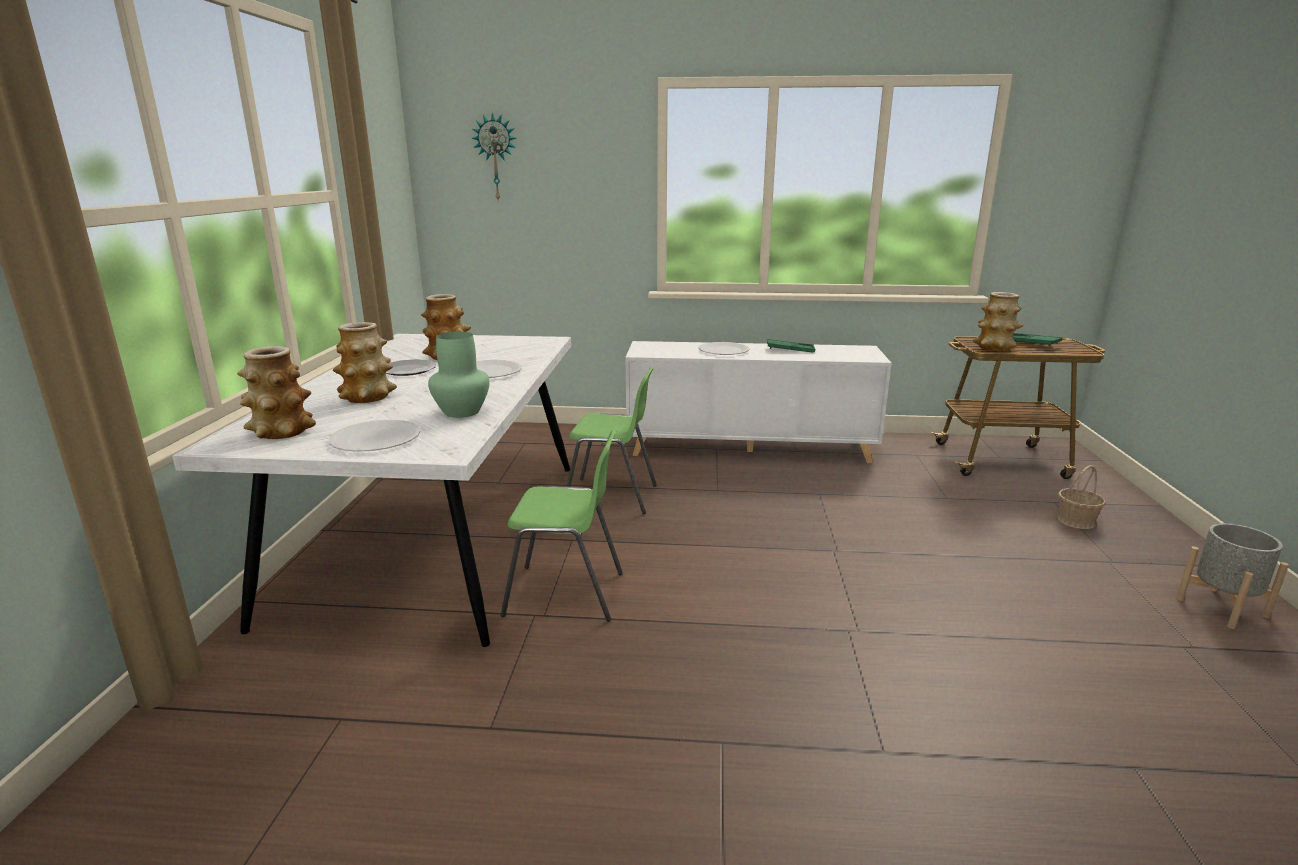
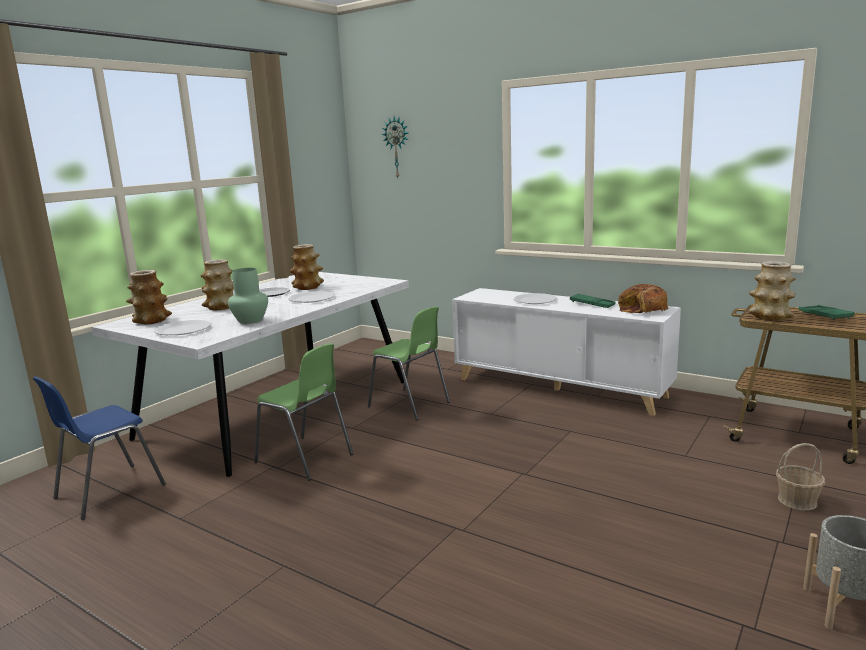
camera: 30 degrees right, 5 degrees down
none -> blue chair [33,376,166,520]
none -> bread [618,284,669,314]

